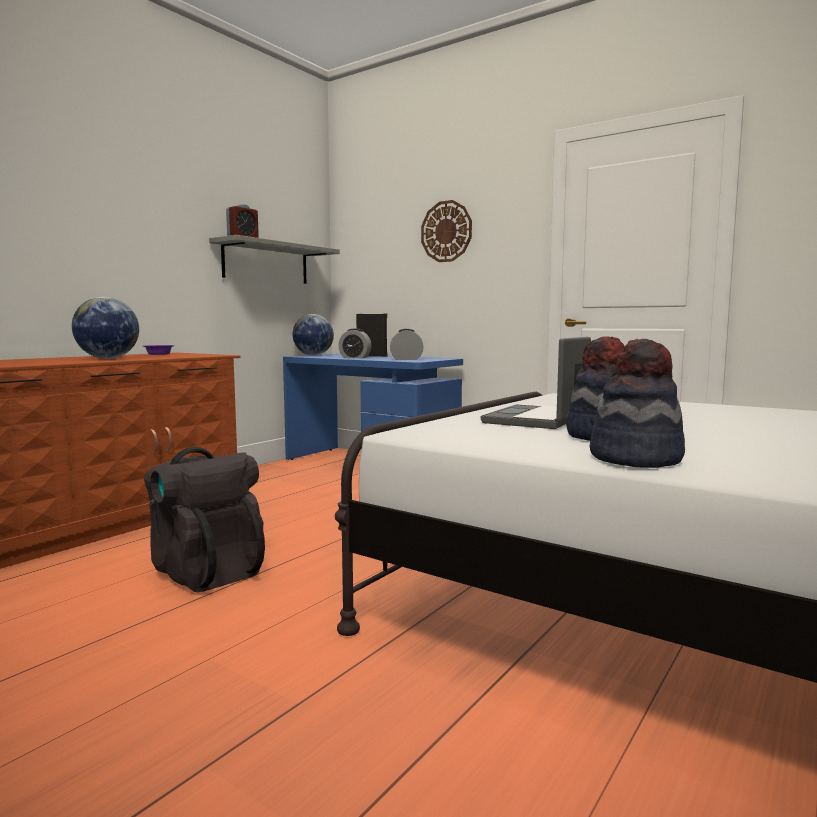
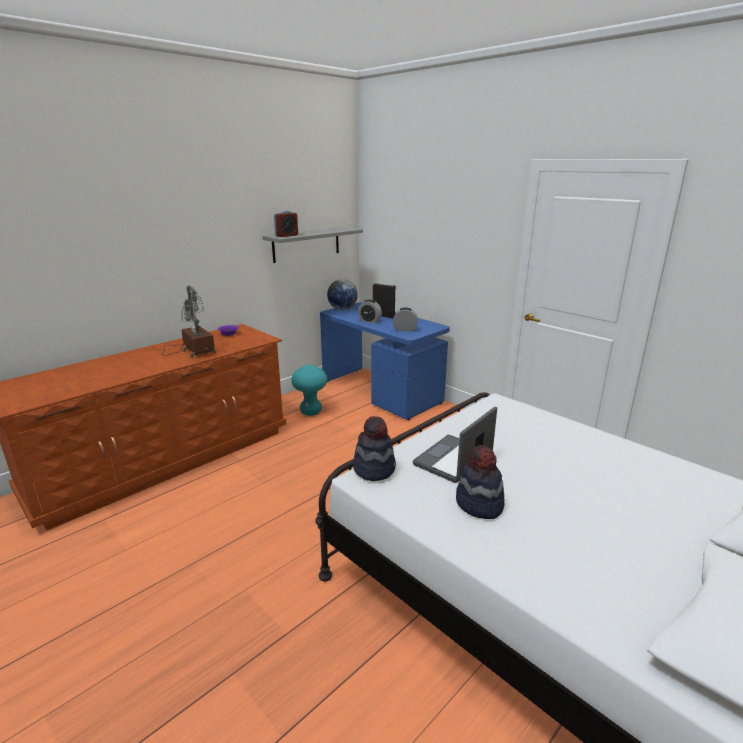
camera: 10 degrees right, 15 degrees up
globe [72,297,139,359] -> table lamp [161,285,216,358]
black backpack [144,447,265,592] -> none
wall clock [421,200,472,262] -> none
hat [590,339,685,468] -> hat moved to [353,416,396,481]
none -> turquoise stool [291,365,327,416]

